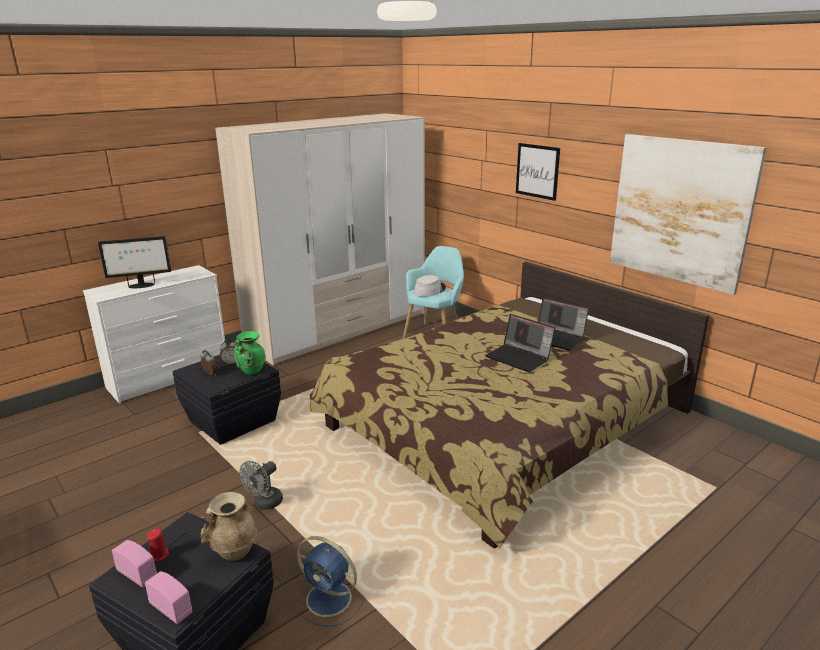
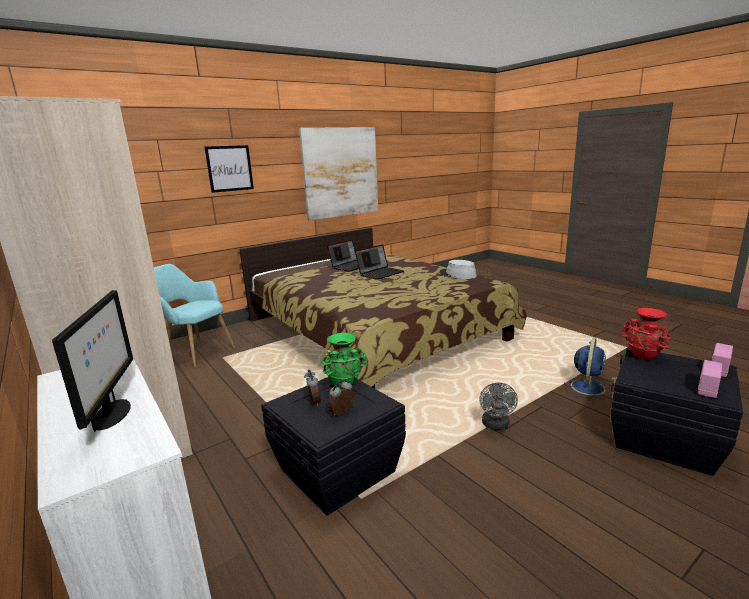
camera: 85 degrees left, 5 degrees down
red candle [147,529,169,561] -> none
beige vase [201,492,257,561] -> red vase [622,308,671,360]
grey fan [239,461,283,510] -> grey fan turned 60 degrees clockwise [479,383,518,430]
grey hat [414,275,446,297] -> grey hat moved to [440,260,477,279]

